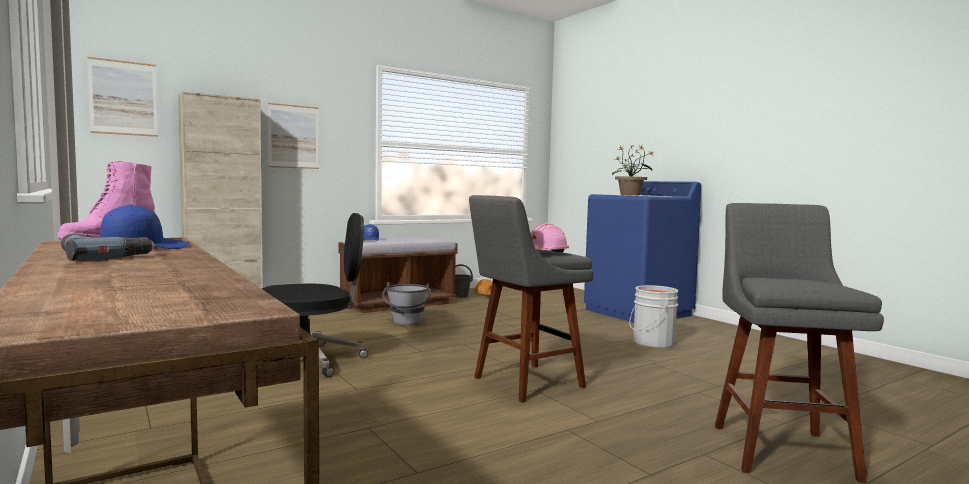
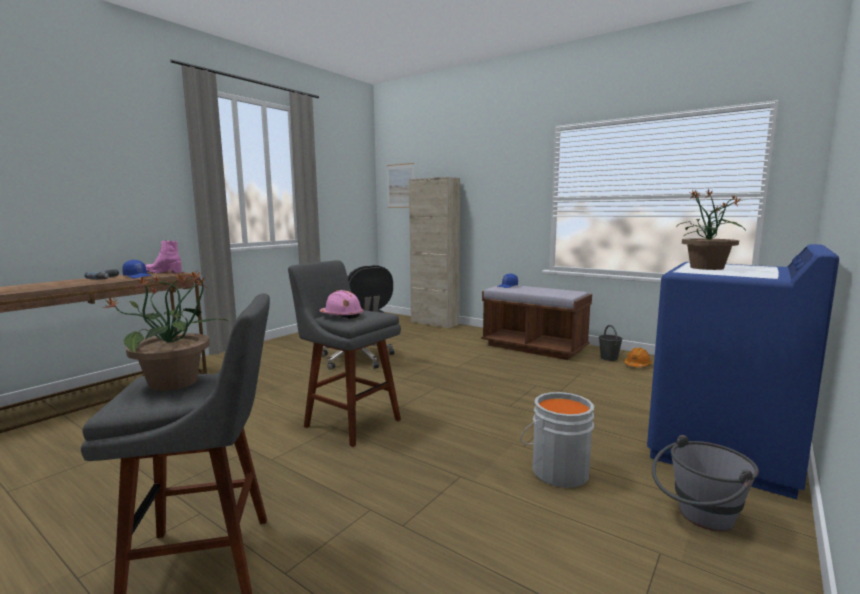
camera: 70 degrees right, 5 degrees up
picture [268,103,319,169] -> none
grey bucket [382,282,431,325] -> grey bucket moved to [652,435,759,531]
none -> potted plant [103,269,230,391]

